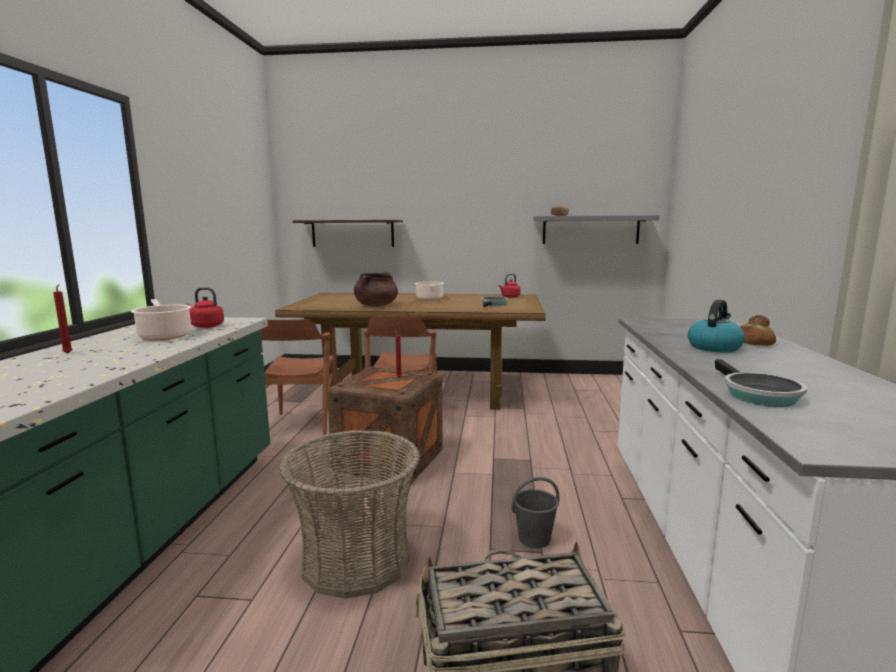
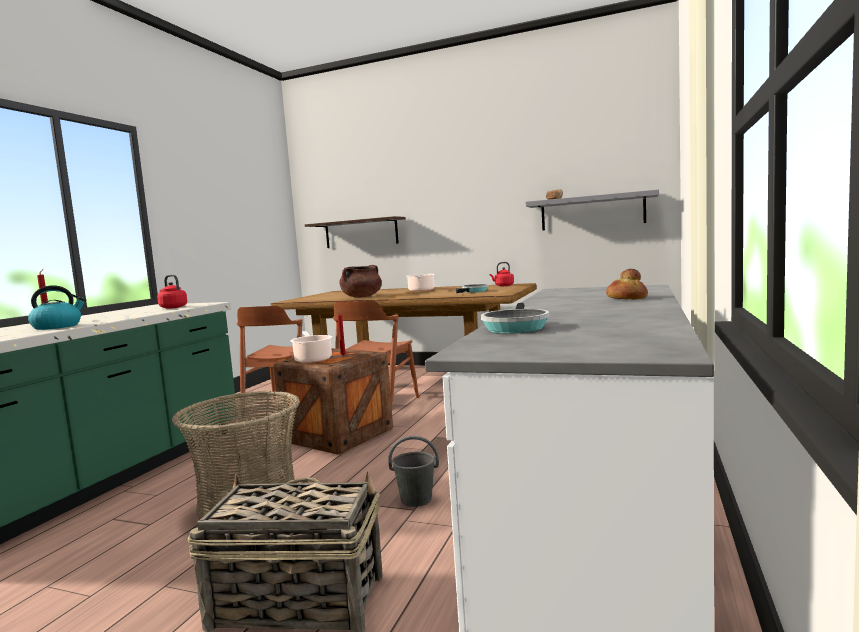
camera: 15 degrees right, 5 degrees down
cooking pot [131,299,191,340] -> cooking pot moved to [290,331,332,363]
kettle [688,300,745,353] -> kettle moved to [28,285,86,330]

